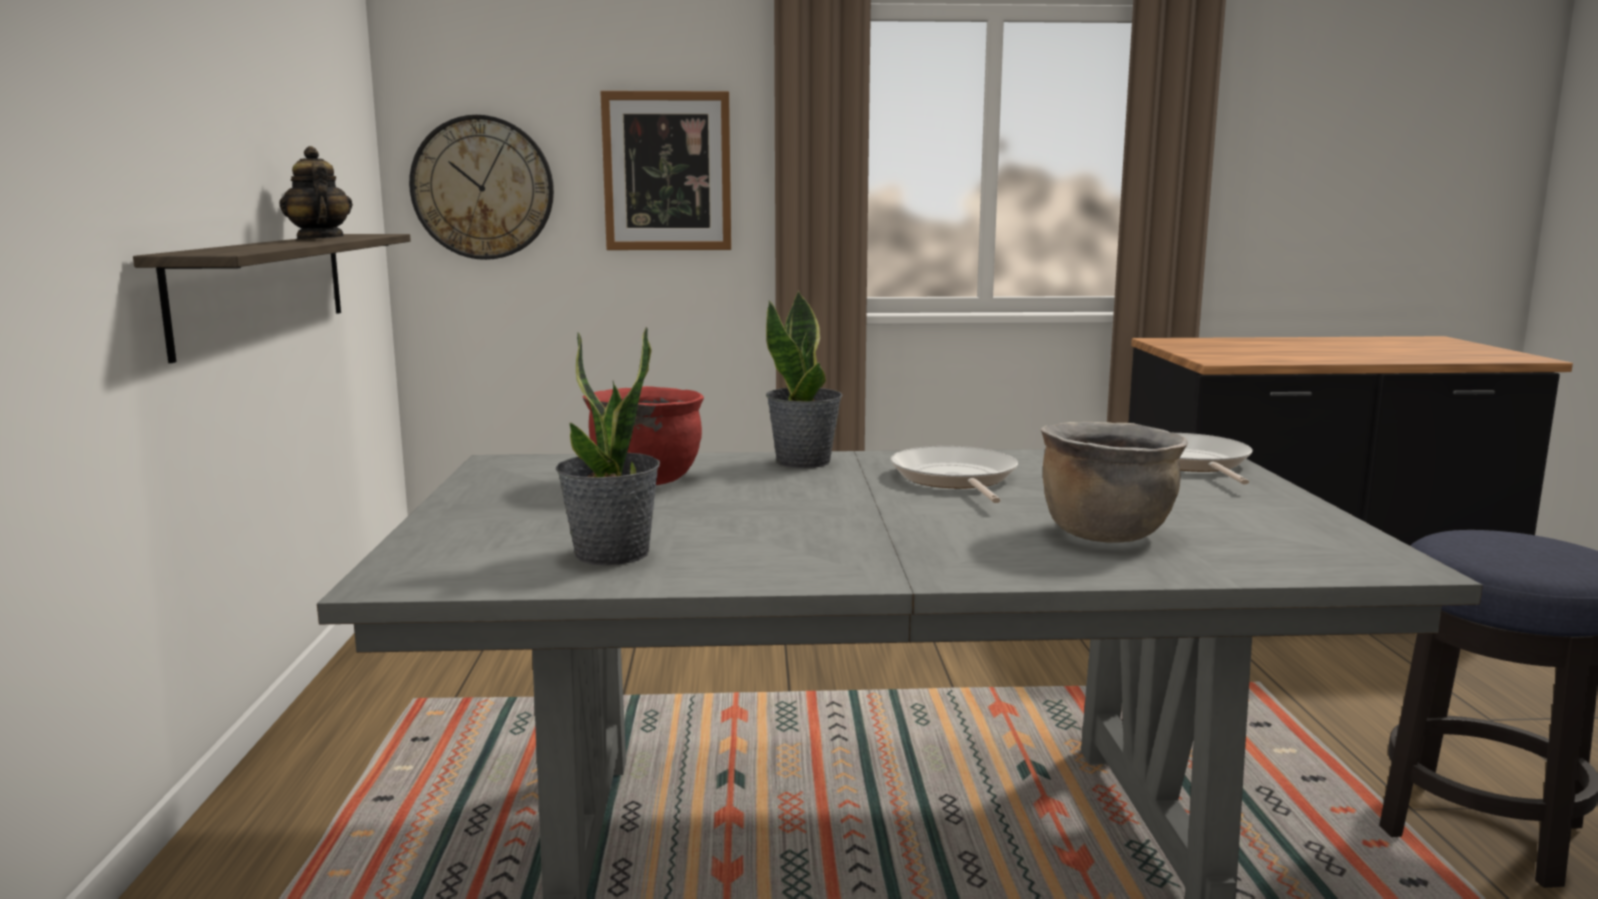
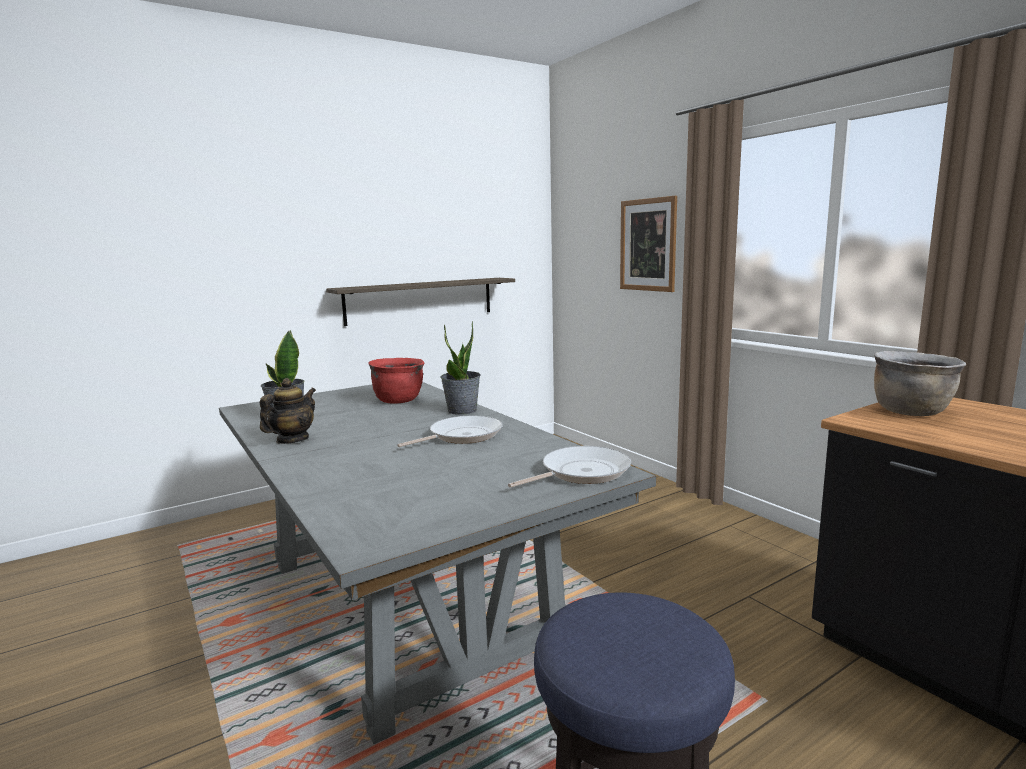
camera: 60 degrees right, 0 degrees up
teapot [279,146,353,240] -> teapot moved to [260,378,316,444]
wall clock [409,115,554,260] -> none
brown cooking pot [1041,422,1188,543] -> brown cooking pot moved to [874,351,966,416]

